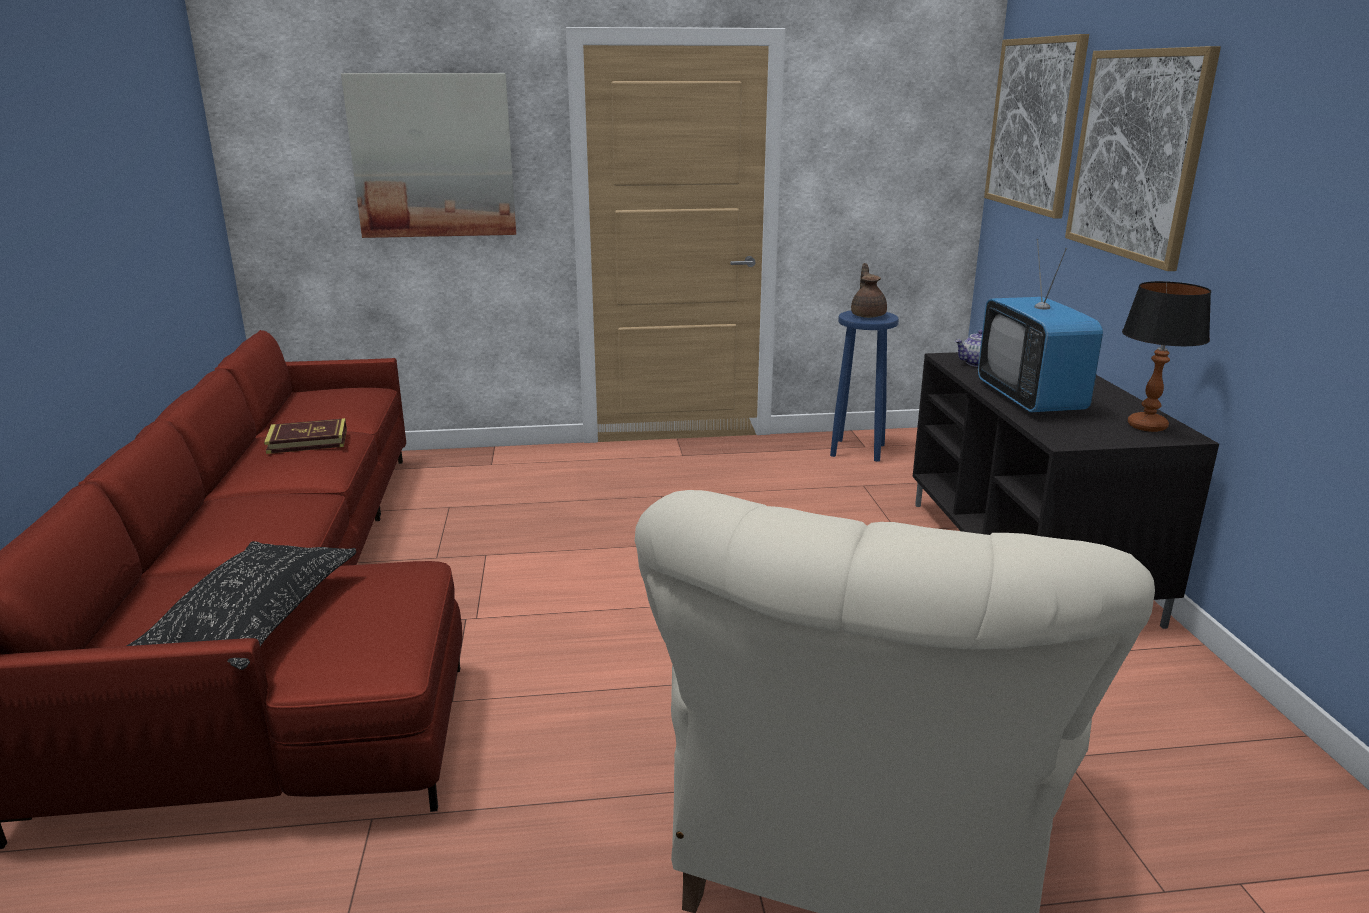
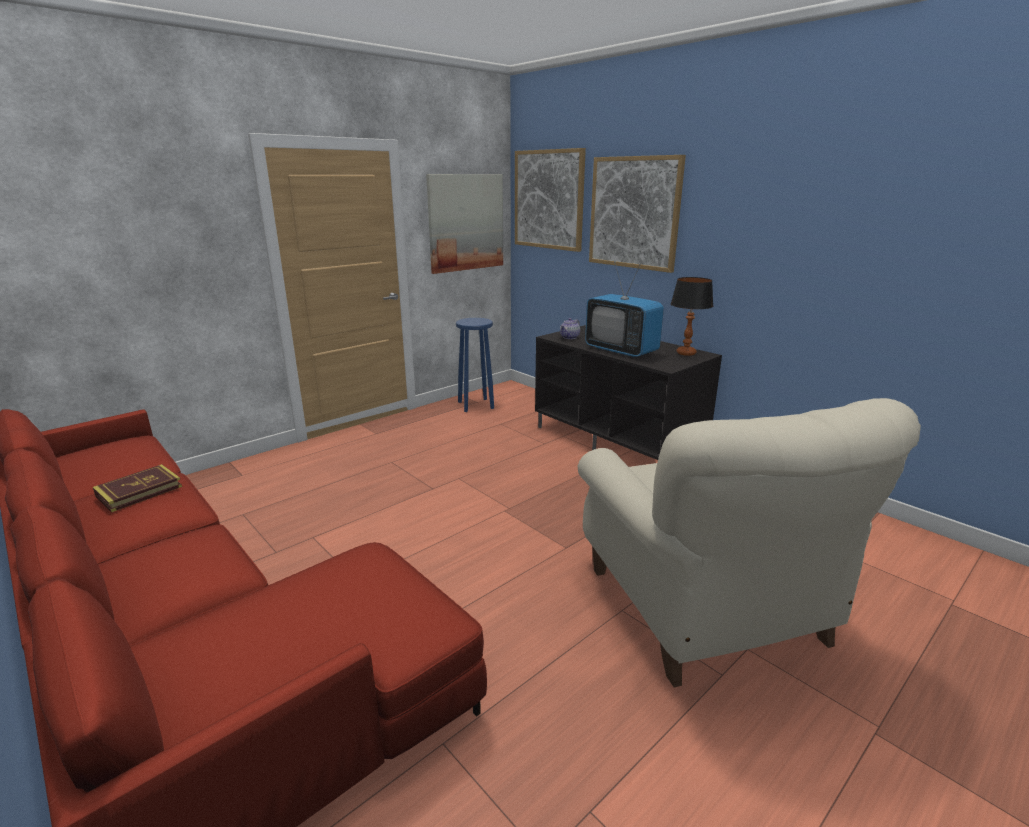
camera: 35 degrees left, 0 degrees up
black pillow [127,541,356,670] -> none
picture [341,73,516,238] -> picture moved to [426,174,503,274]
brown teapot [851,263,887,318] -> none

